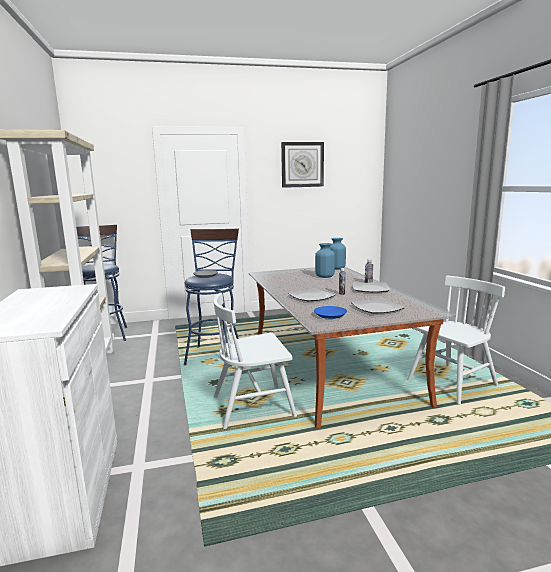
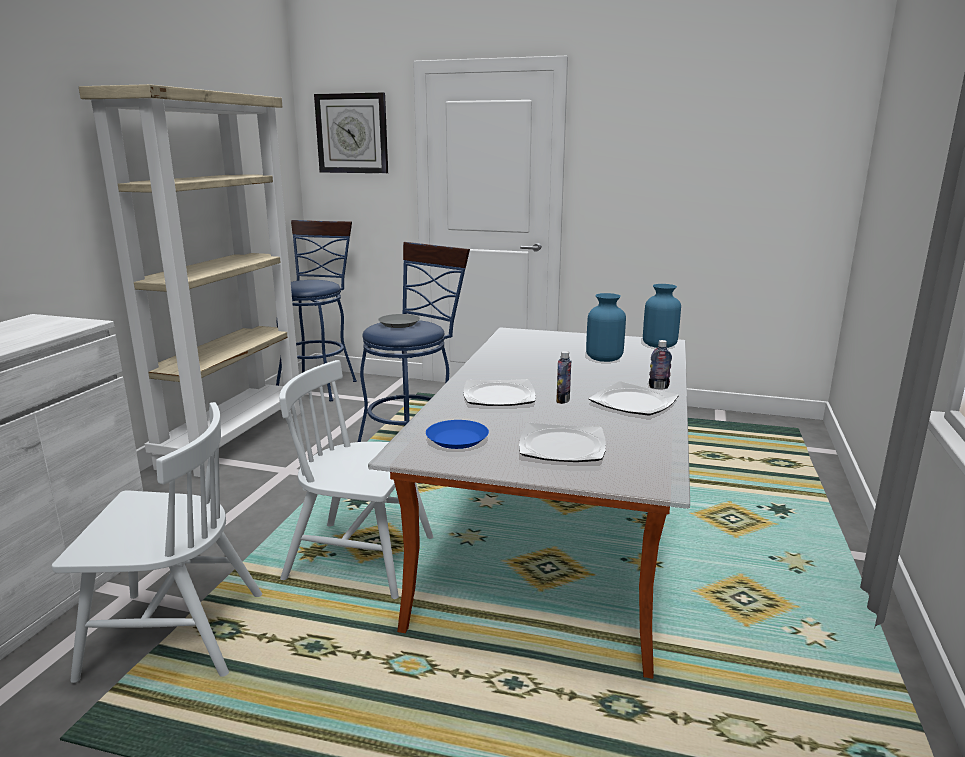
camera: 30 degrees right, 5 degrees up
wall clock [281,142,324,188] -> wall clock moved to [314,93,388,173]
white chair [407,275,505,404] -> white chair moved to [52,402,262,683]

